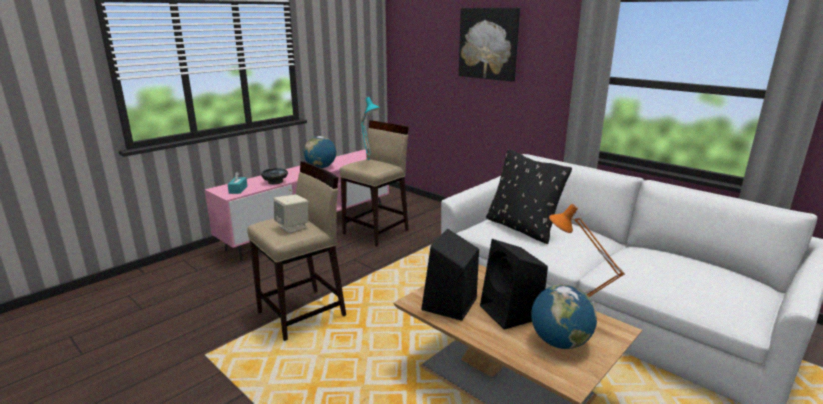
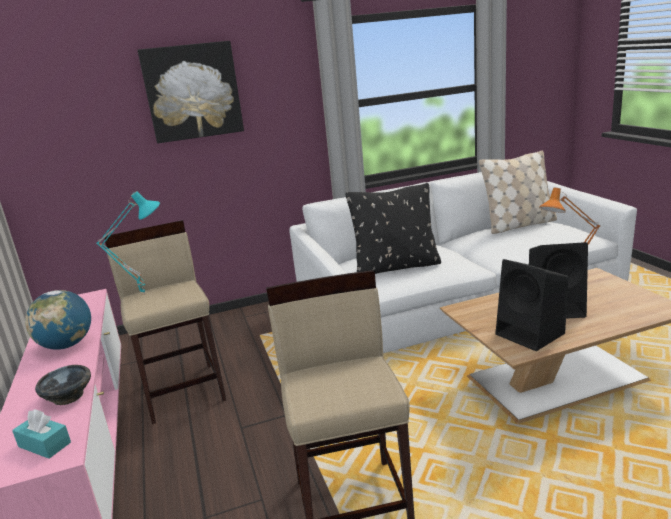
camera: 60 degrees left, 0 degrees up
beige speaker [274,195,308,233] -> none
globe [531,285,597,349] -> none
none -> beige pillow [479,150,557,234]

